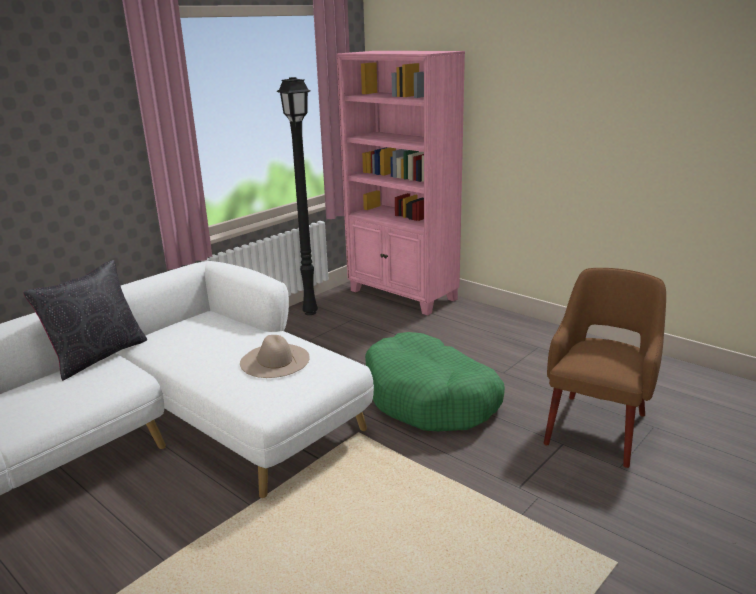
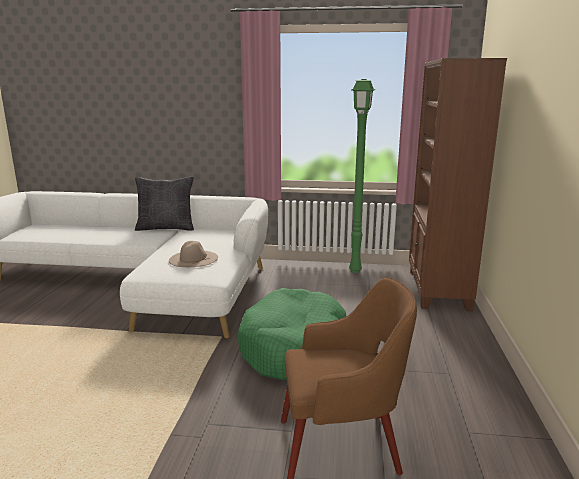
camera: 55 degrees right, 5 degrees down
black floor lamp [276,77,318,315] -> green floor lamp [349,79,375,273]
pink bookcase [336,51,465,316] -> brown bookcase [409,58,507,311]

